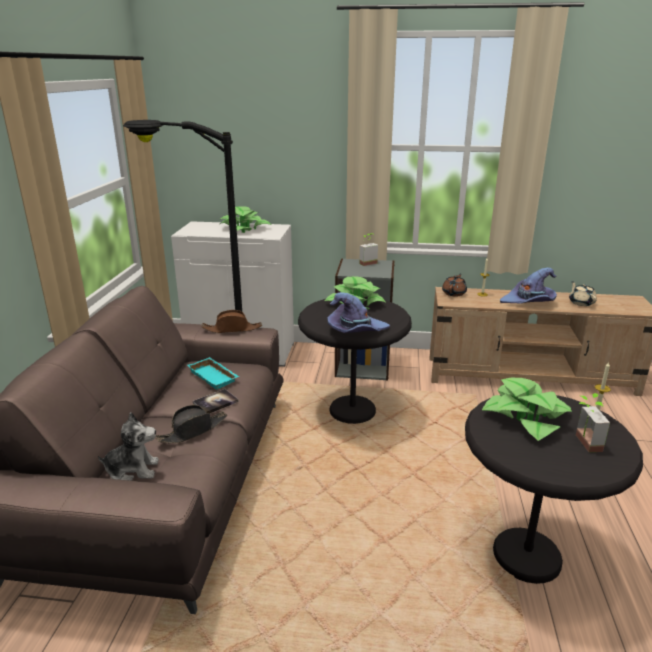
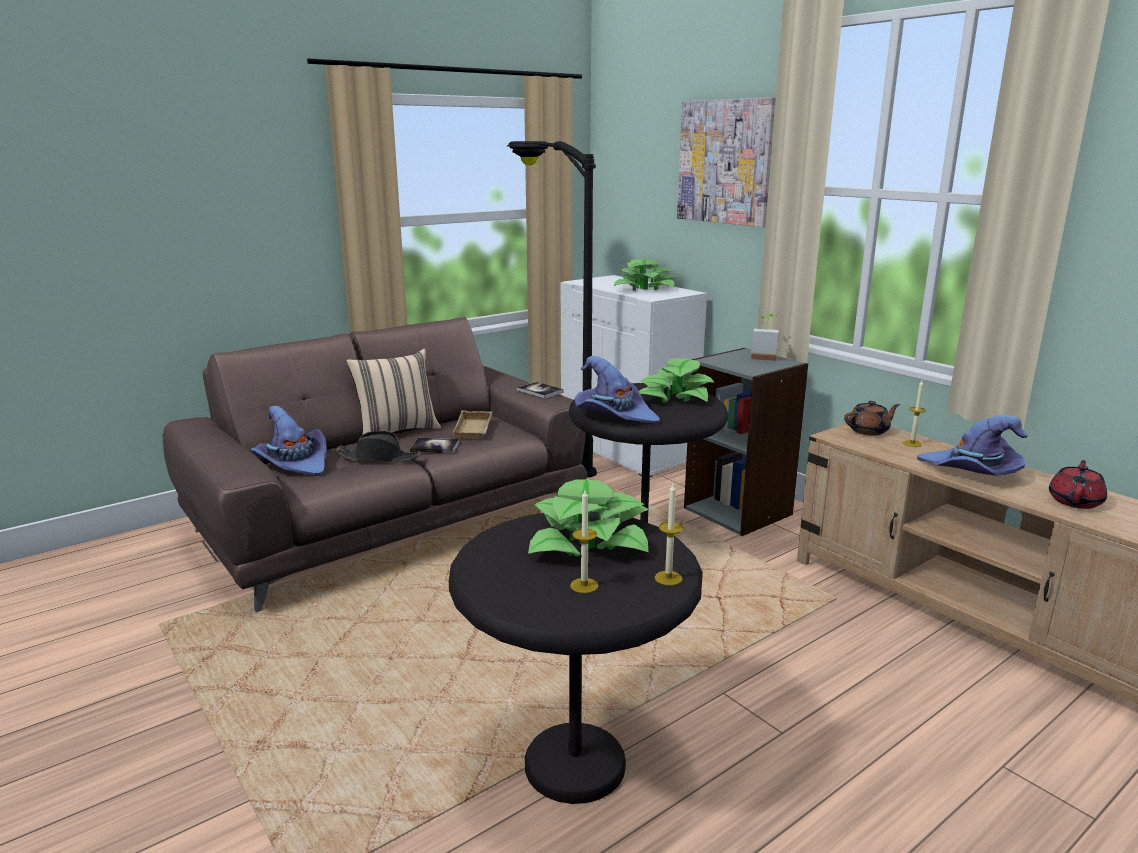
camera: 45 degrees right, 5 degrees down
plush toy [98,412,159,481] -> purple hat [250,406,327,476]
turquoise tray [187,357,239,390] -> beige tray [453,410,493,439]
brown hat [202,310,262,333] -> book [517,382,564,399]
beige teapot [569,281,597,306] -> red teapot [1049,460,1107,509]
potted plant [576,393,610,452] -> candle [570,490,599,593]
none -> beige pillow [346,349,441,435]
none -> picture [677,97,776,227]

